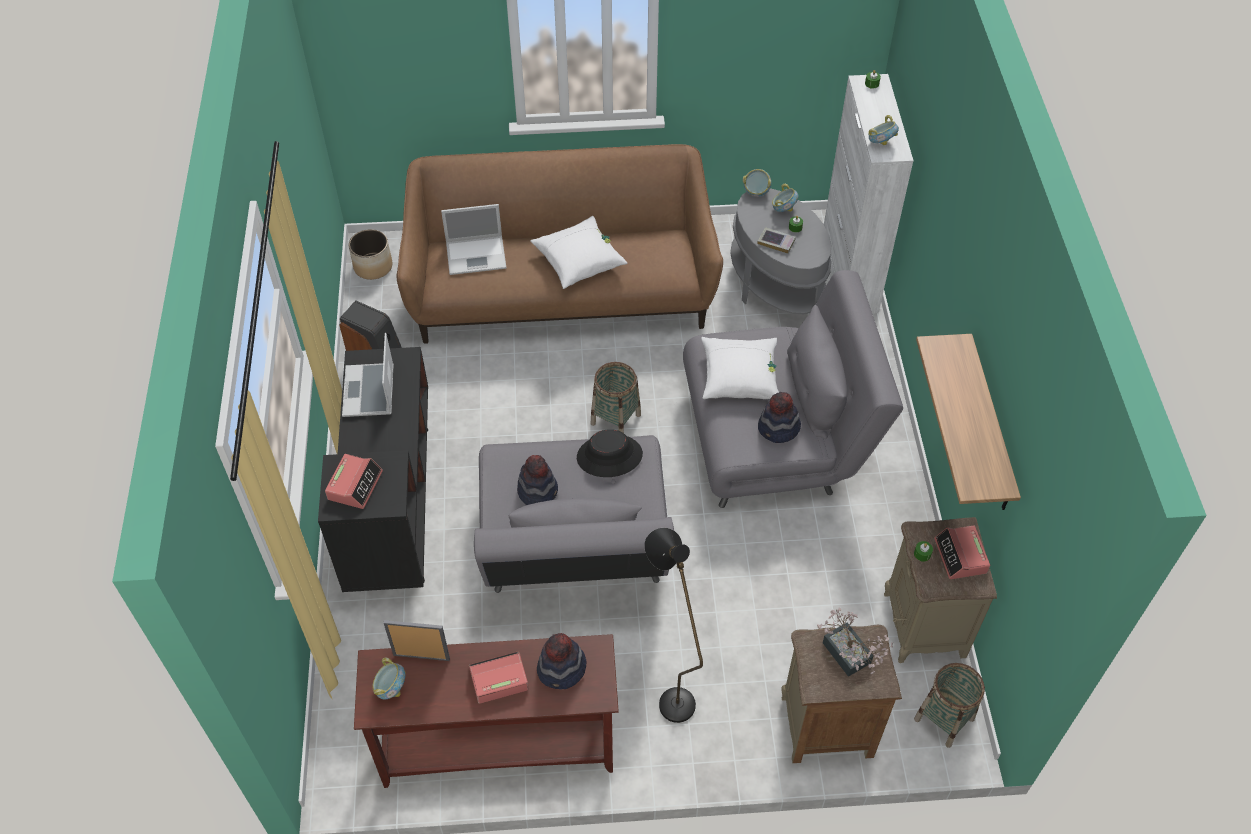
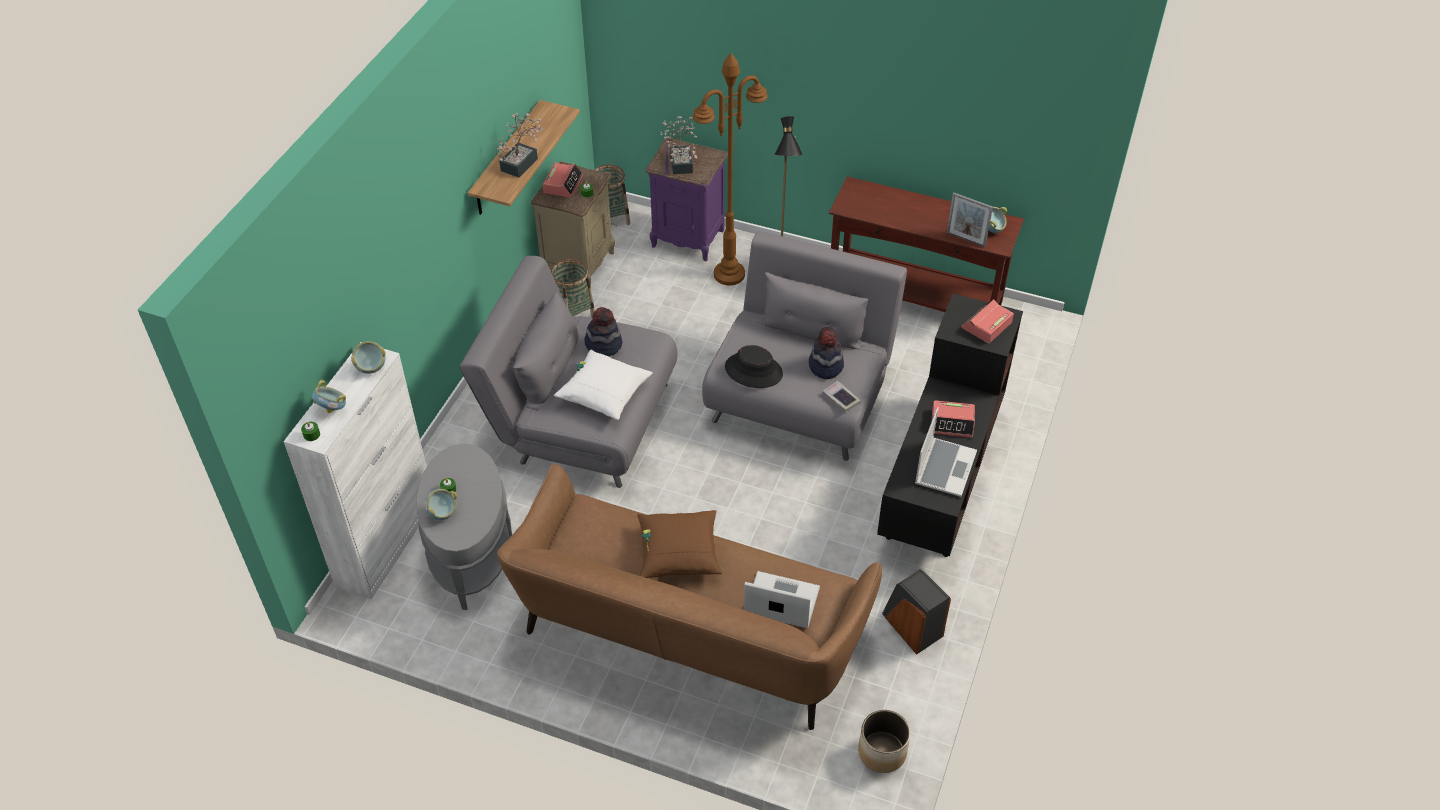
camera: 155 degrees left, 5 degrees down
alarm clock [469,652,529,704] -> alarm clock moved to [932,400,975,438]
white pillow [530,216,627,289] -> brown pillow [637,510,722,578]
hat [537,633,587,689] -> none
basket [591,362,641,433] -> basket moved to [551,259,595,317]
bowl [743,169,771,197] -> bowl moved to [312,380,346,413]
book [757,227,796,254] -> book moved to [822,381,861,412]
beige nightstand [781,625,902,763] -> purple nightstand [645,138,728,261]
none -> potted plant [497,113,543,177]
none -> brown floor lamp [693,53,768,286]

